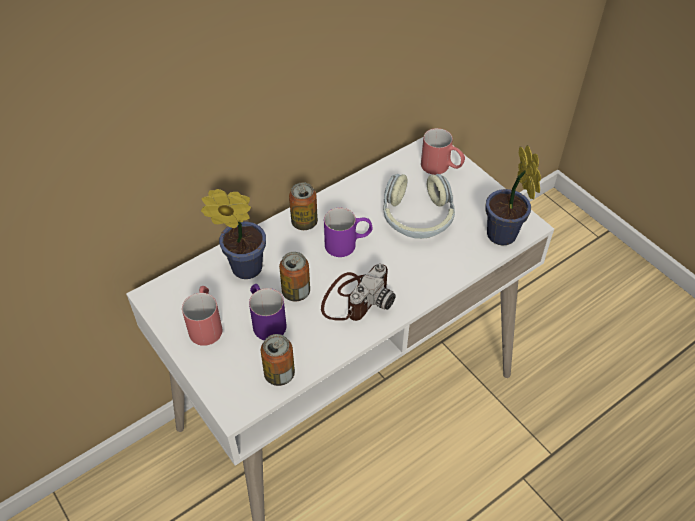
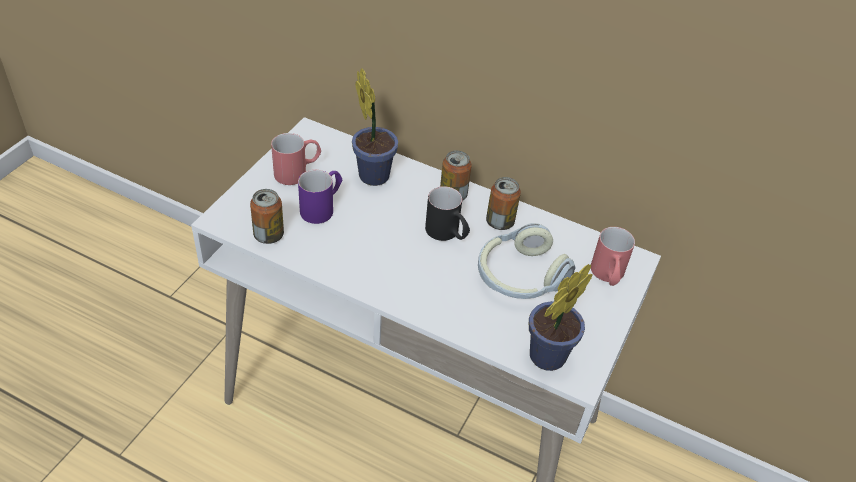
camera: 60 degrees right, 5 degrees down
can [279,252,310,302] -> can moved to [486,177,521,230]
camera [321,264,396,321] -> none
purple mug [324,208,373,257] -> black mug [425,186,470,241]

